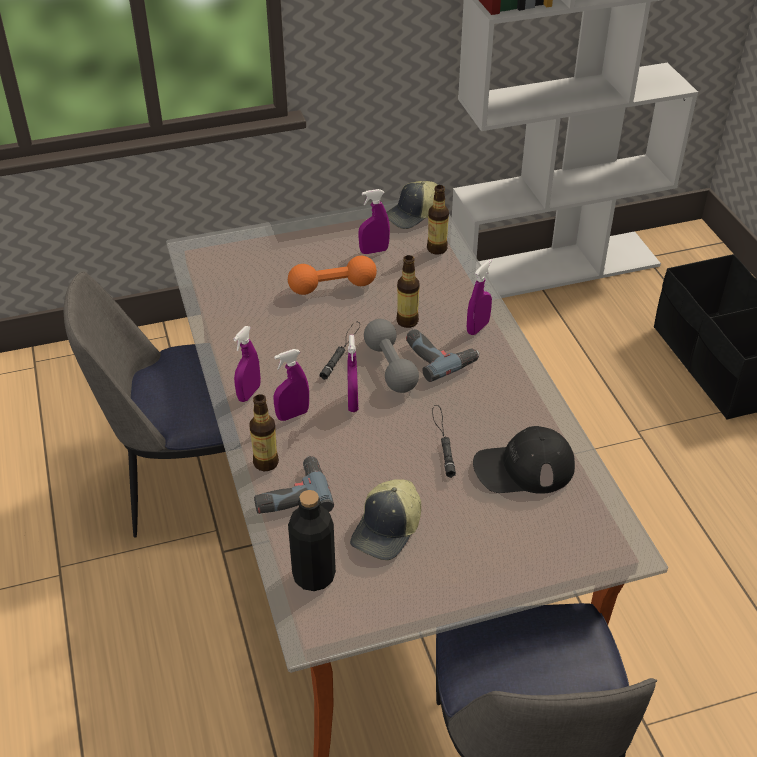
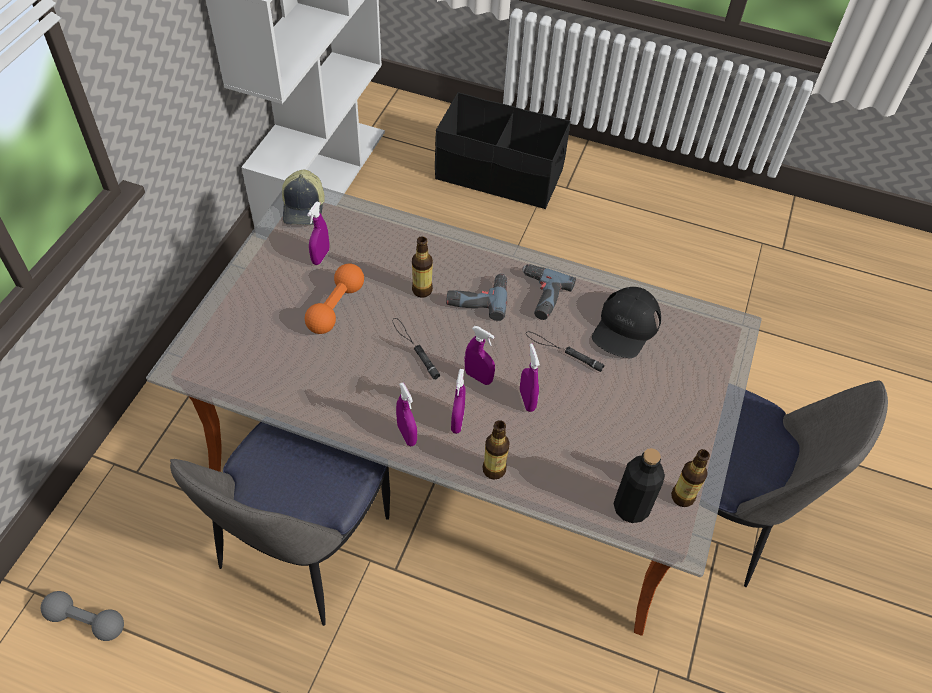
camera: 55 degrees left, 10 degrees up
power drill [254,456,334,514] -> power drill moved to [522,264,576,320]
cap [350,479,421,560] -> none
grey dumbbell [364,319,419,393] -> grey dumbbell moved to [41,591,124,641]
bottle [427,185,449,255] -> bottle moved to [671,449,710,507]
purple spray bottle [467,259,492,335] -> purple spray bottle moved to [520,343,540,412]

